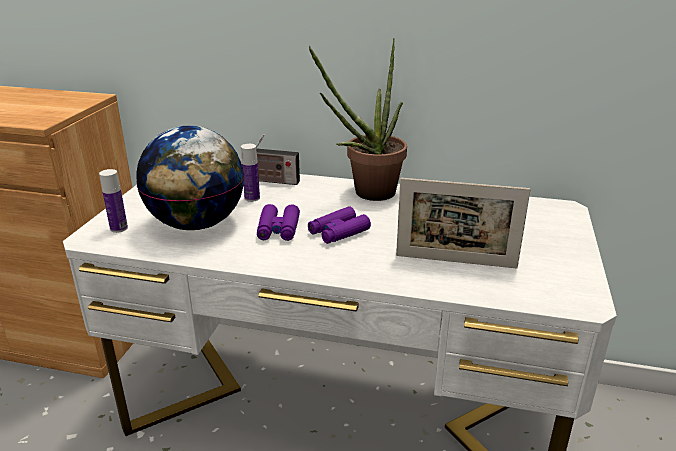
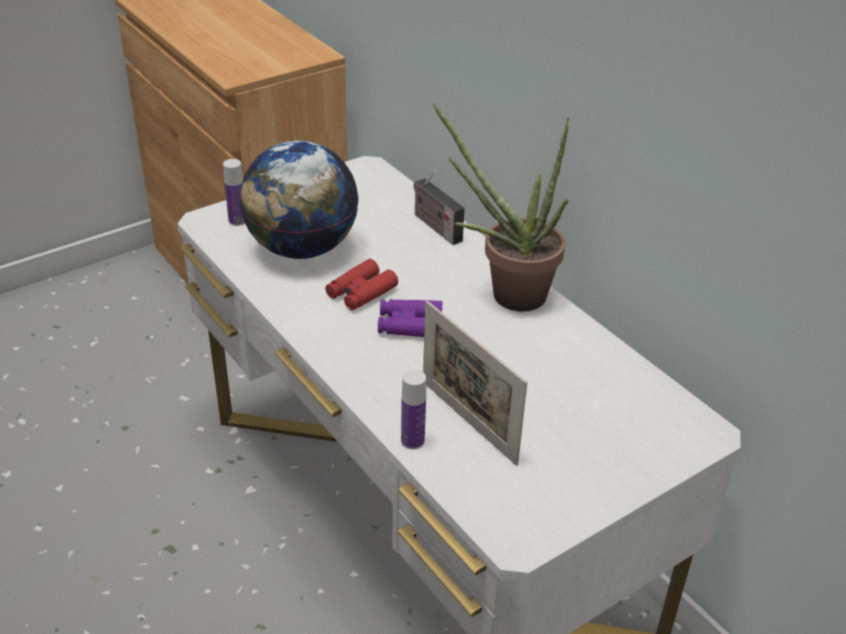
camera: 40 degrees right, 10 degrees up
bottle [241,144,260,202] -> bottle moved to [401,370,426,449]
purple binoculars [257,204,300,241] -> red binoculars [325,259,398,310]

